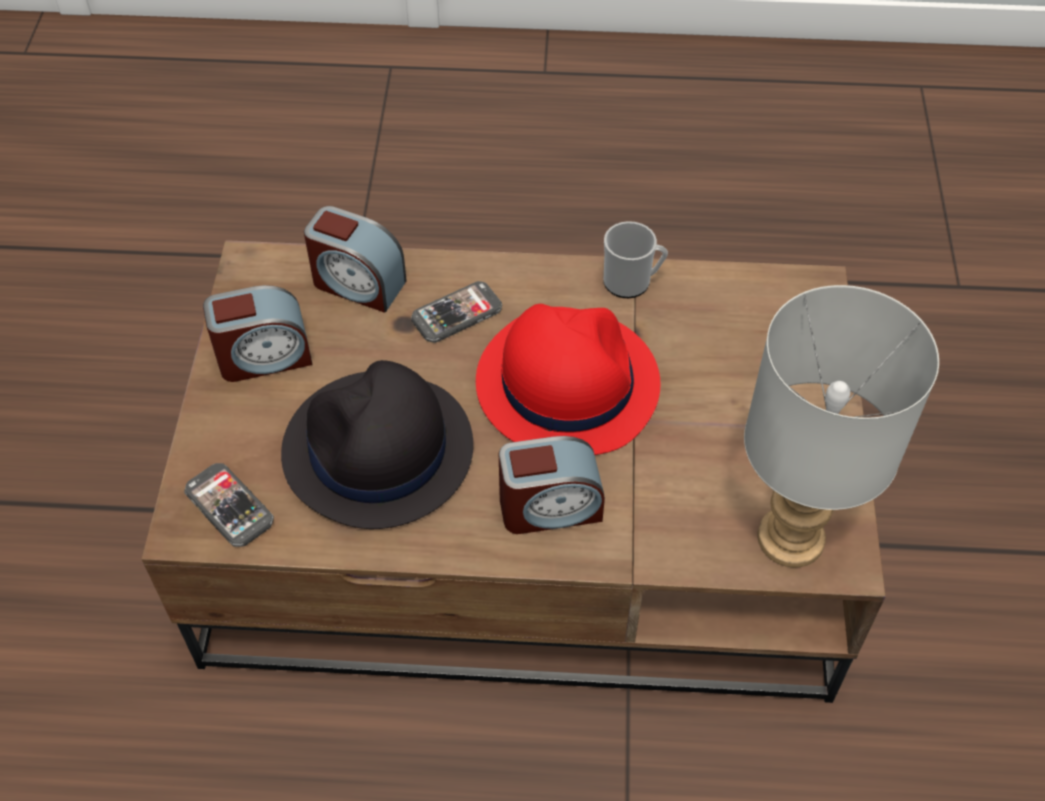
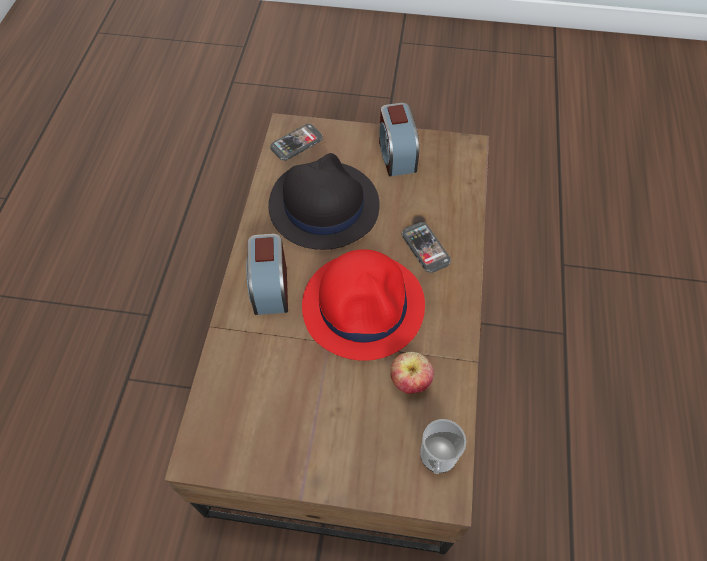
camera: 95 degrees right, 5 degrees up
alarm clock [304,206,407,313] -> none
mug [603,221,668,298] -> mug moved to [420,419,466,474]
grey table lamp [744,285,939,568] -> none
none -> apple [390,352,433,394]

